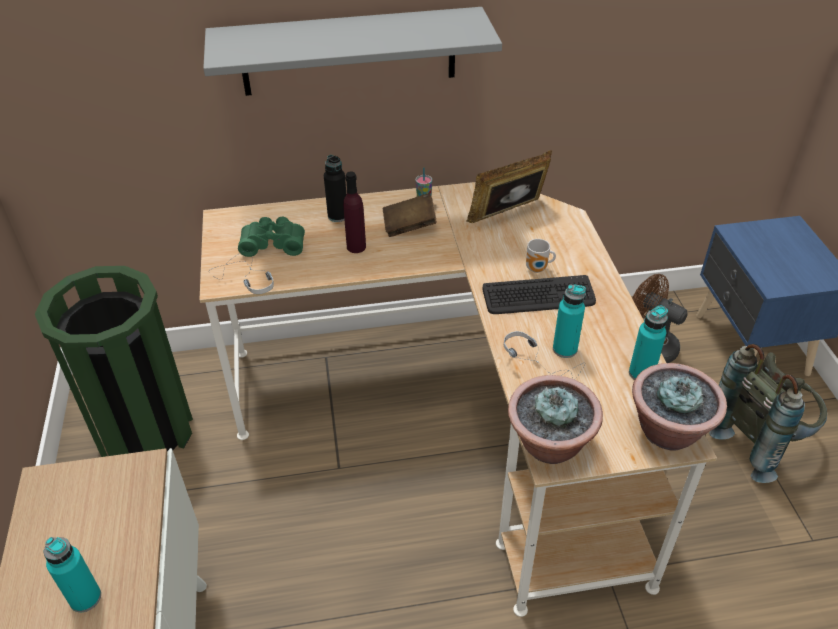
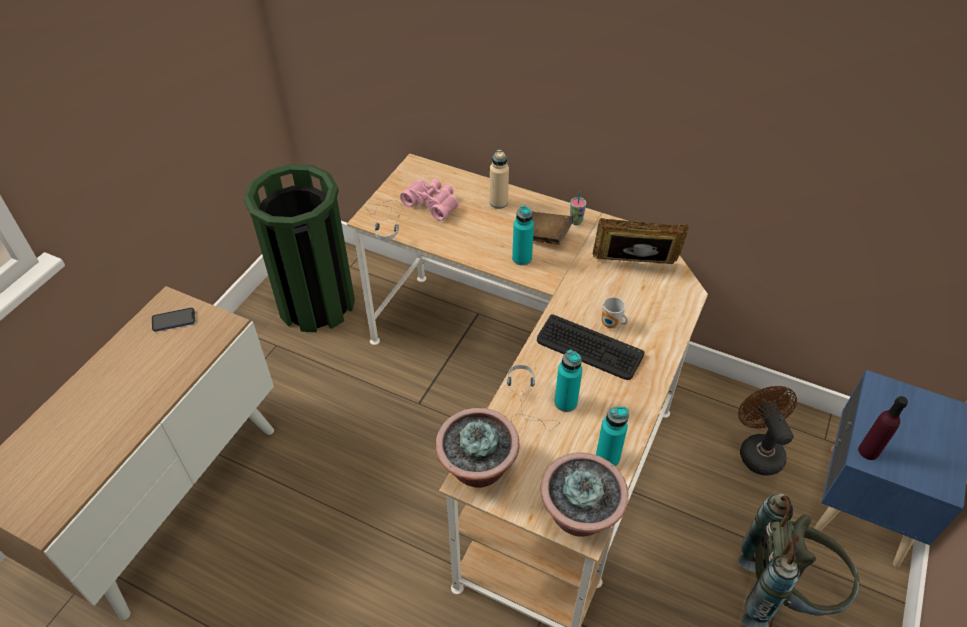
camera: 35 degrees right, 5 degrees up
turquoise bottle [44,537,101,612] -> turquoise bottle moved to [512,205,534,266]
grey shelf [203,7,502,96] -> none
green binoculars [238,217,305,257] -> pink binoculars [400,179,458,221]
black bottle [324,155,346,222] -> beige bottle [490,150,509,209]
purple bottle [343,171,366,253] -> purple bottle moved to [858,396,908,460]
none -> phone [152,308,195,332]

